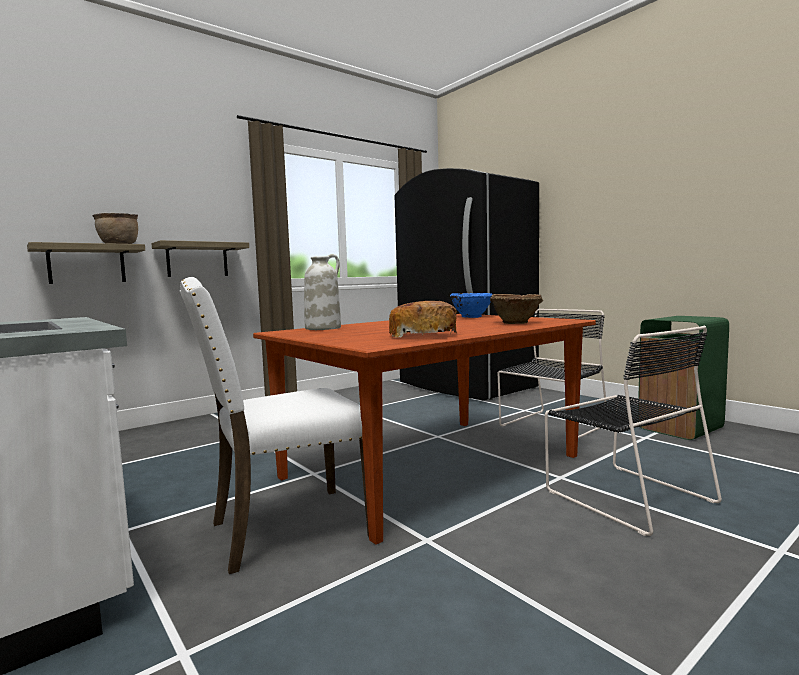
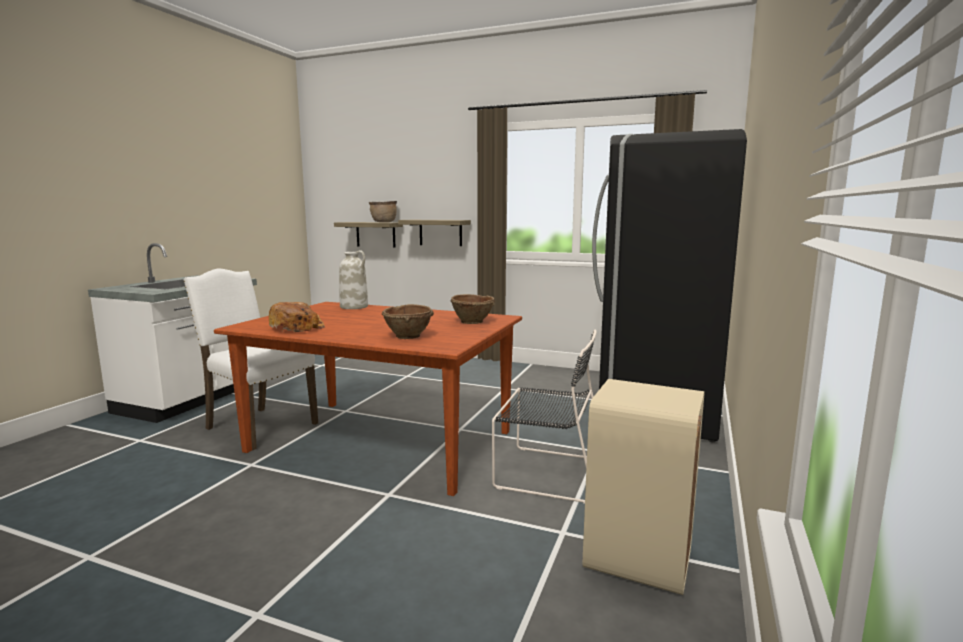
camera: 60 degrees right, 5 degrees up
blue bowl [450,293,493,318] -> brown bowl [450,294,495,324]
black chair [545,326,722,536] -> none
green trash can [638,316,729,440] -> beige trash can [583,379,705,595]

